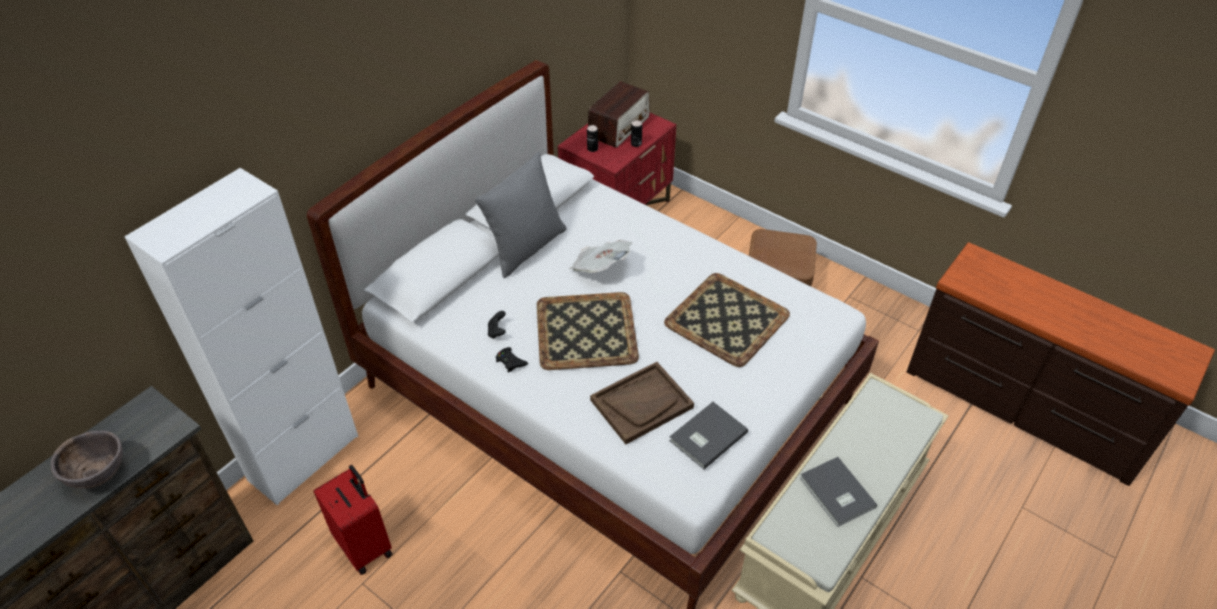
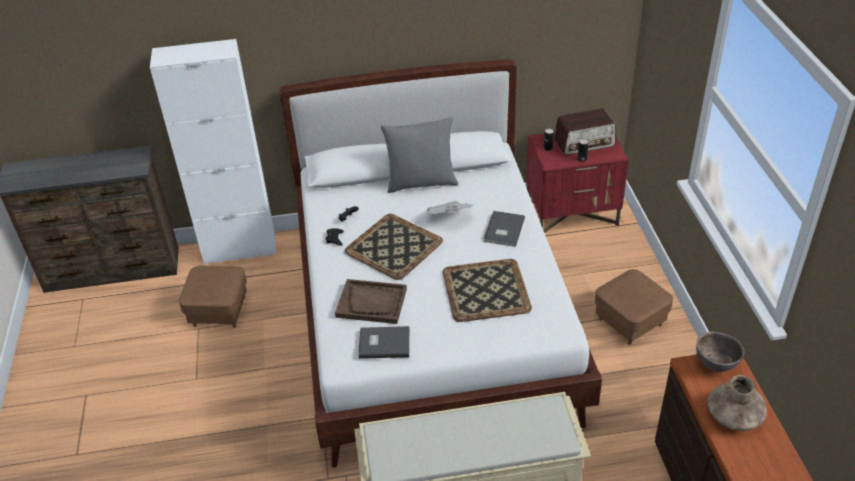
camera: 45 degrees right, 5 degrees down
brown bowl [51,431,123,488] -> brown bowl moved to [696,331,745,372]
red suitcase [313,465,392,575] -> brown ottoman [179,266,247,328]
grey book [800,457,877,527] -> grey book moved to [484,211,525,247]
none -> brown vase [708,375,767,431]

